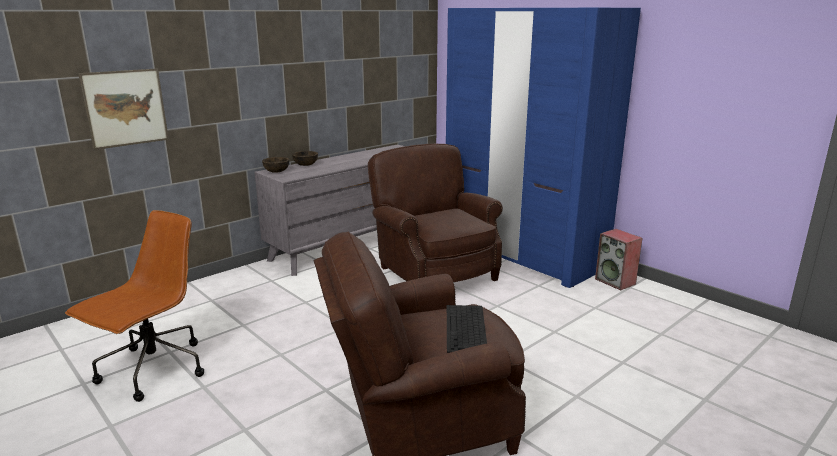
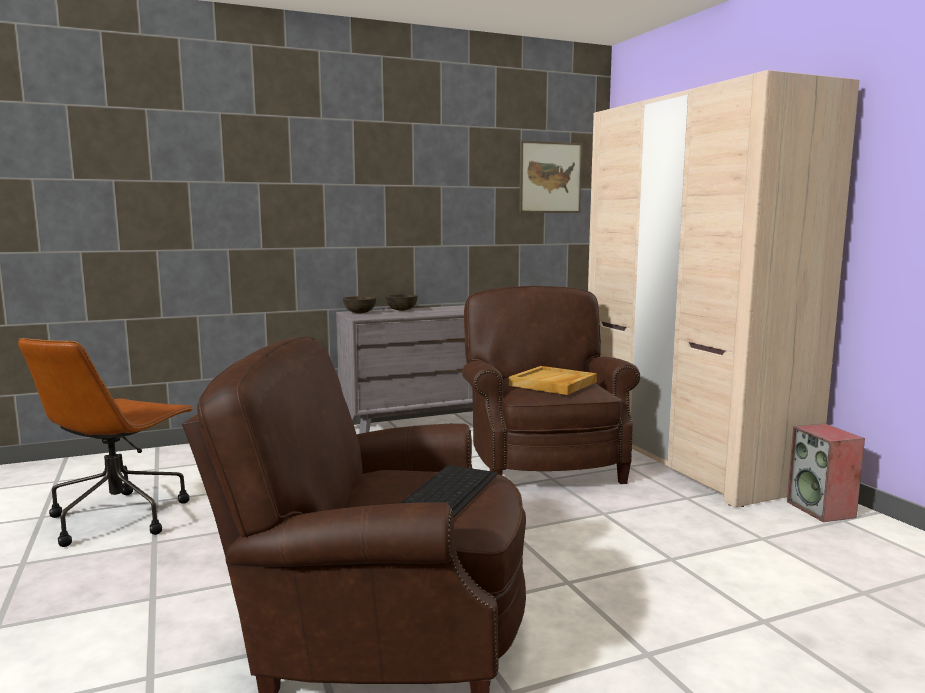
camera: 20 degrees right, 10 degrees down
brown office chair [65,210,204,402] -> brown office chair turned 150 degrees clockwise [18,338,194,547]
picture [78,68,169,150] -> picture moved to [519,140,582,213]
blue wardrobe [446,8,641,288] -> beige wardrobe [588,70,859,507]
none -> beige tray [509,366,597,395]

